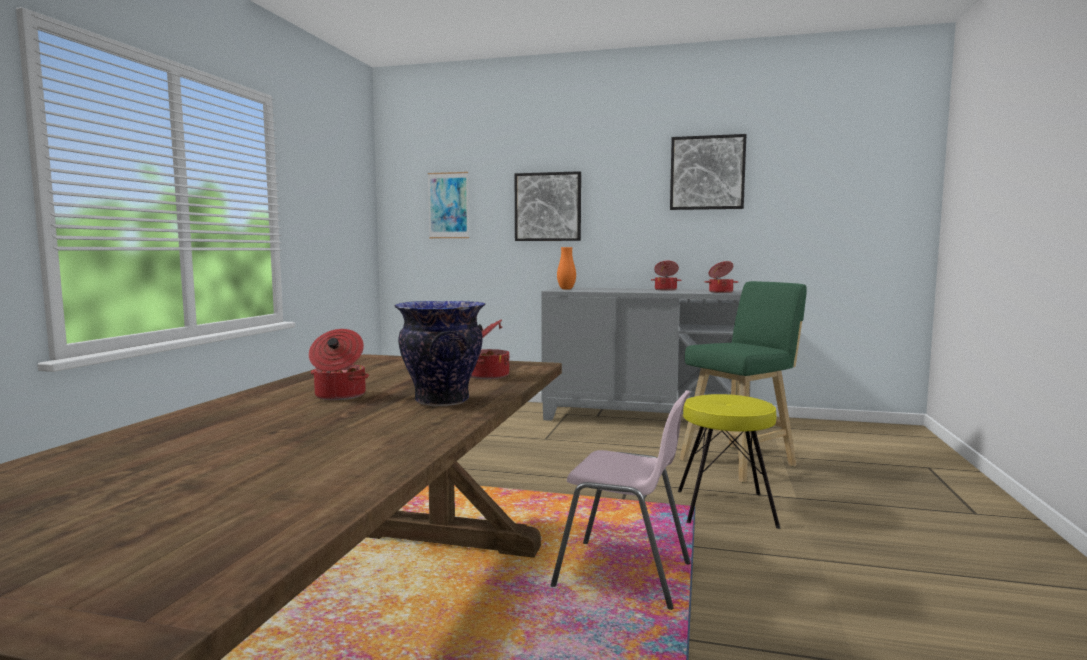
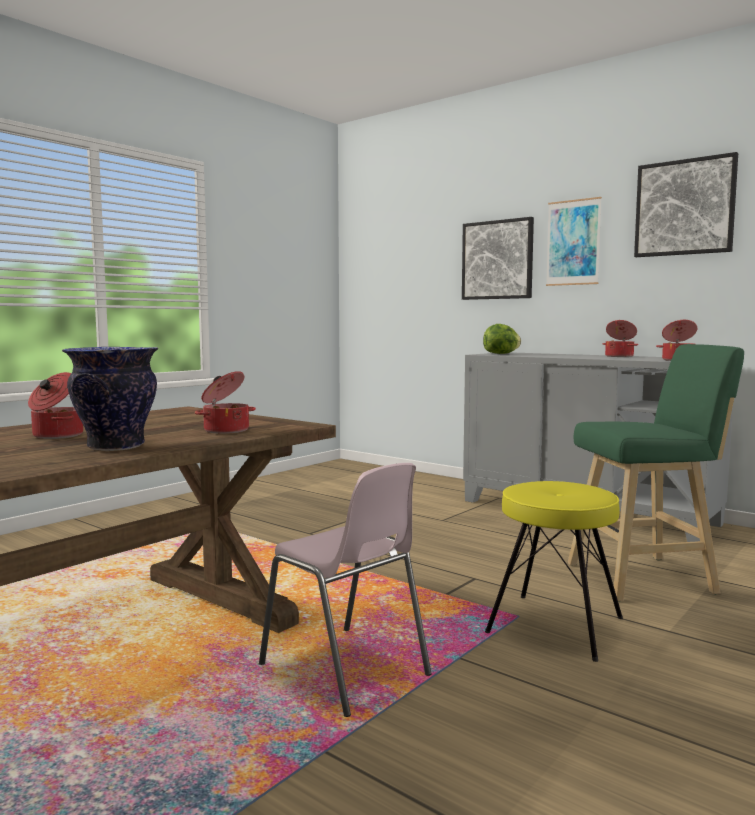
camera: 25 degrees right, 0 degrees up
picture [428,172,469,238] -> picture moved to [546,197,602,286]
orange vase [557,247,576,290] -> lettuce [483,324,521,354]

